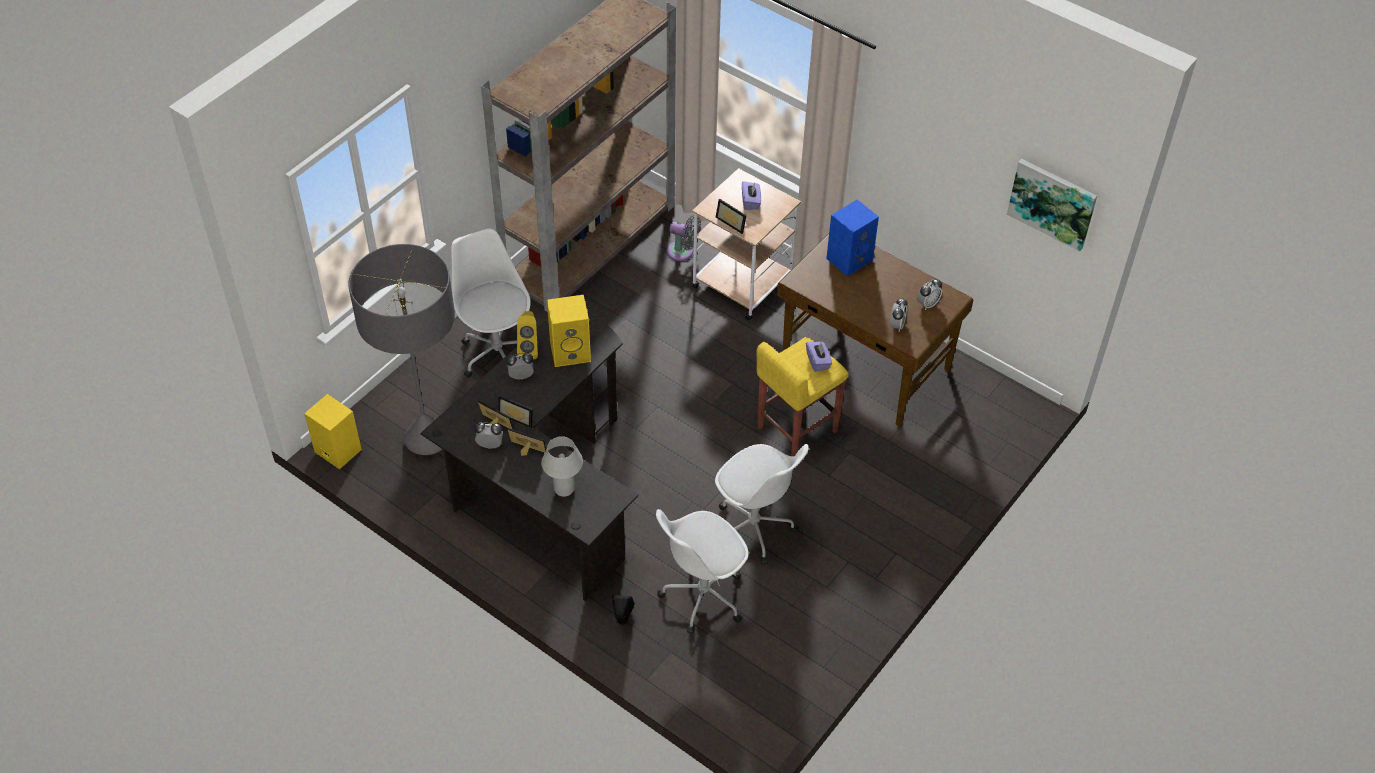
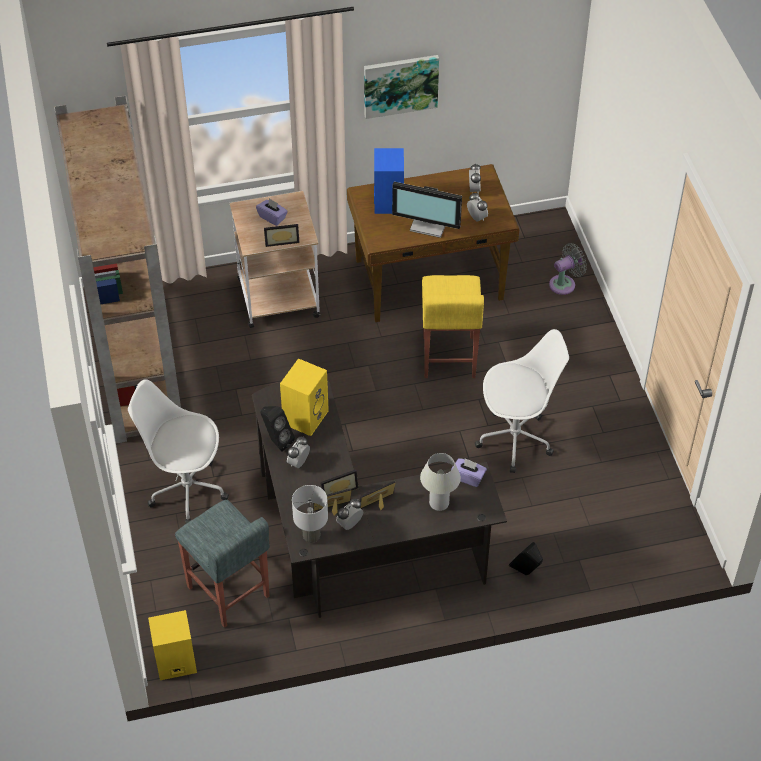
camera: 50 degrees left, 0 degrees up
grey floor lamp [348,244,455,455] -> grey stool [175,500,270,628]
yellow speaker [517,311,538,360] -> black speaker [260,406,295,452]
white office chair [656,509,749,634] -> none
grey fan [667,215,701,261] -> grey fan moved to [549,243,587,295]
purple tissue box [806,341,832,372] -> purple tissue box moved to [451,458,487,487]
picture [1007,159,1097,251] -> picture moved to [364,55,439,119]
none -> white table lamp [292,485,328,543]
none -> monitor [392,182,462,238]

